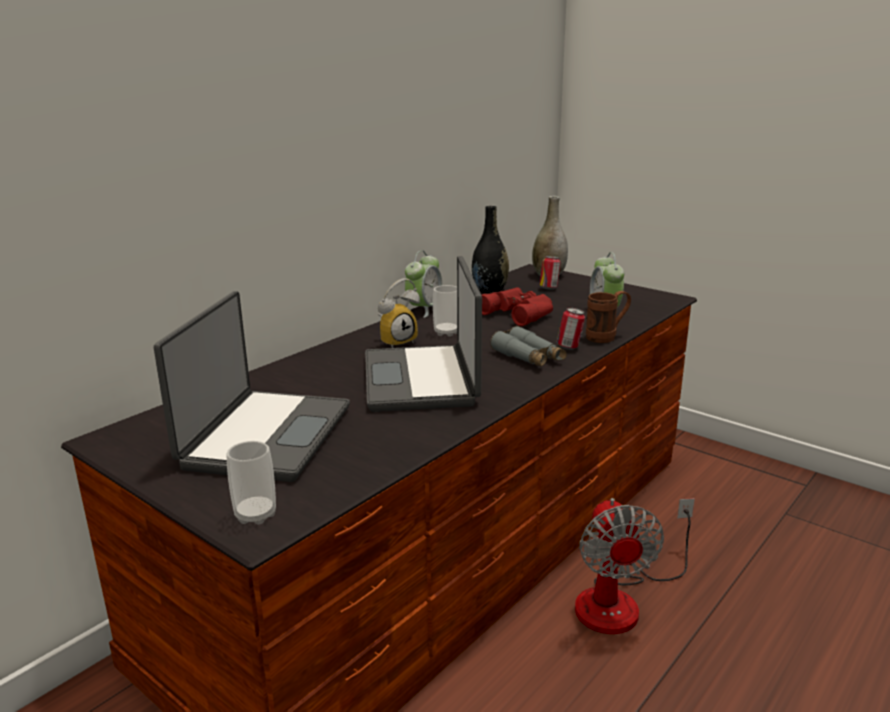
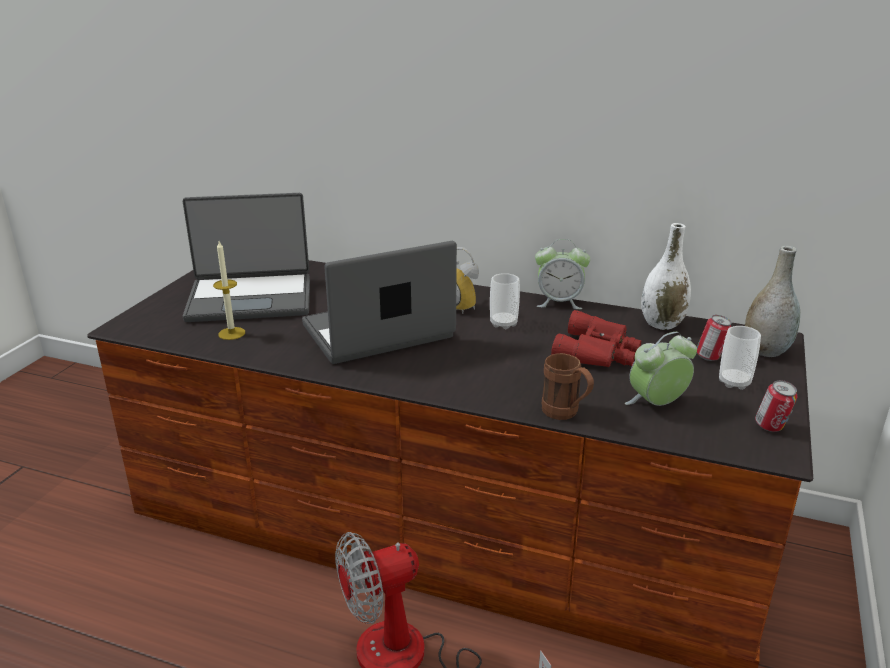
camera: 70 degrees right, 5 degrees up
cup [227,441,276,525] -> cup moved to [719,326,761,390]
black vase [472,206,509,293] -> white vase [641,223,691,330]
grey binoculars [490,326,567,367] -> none
can [557,307,585,350] -> can moved to [755,380,798,432]
none -> candle [213,241,245,340]

